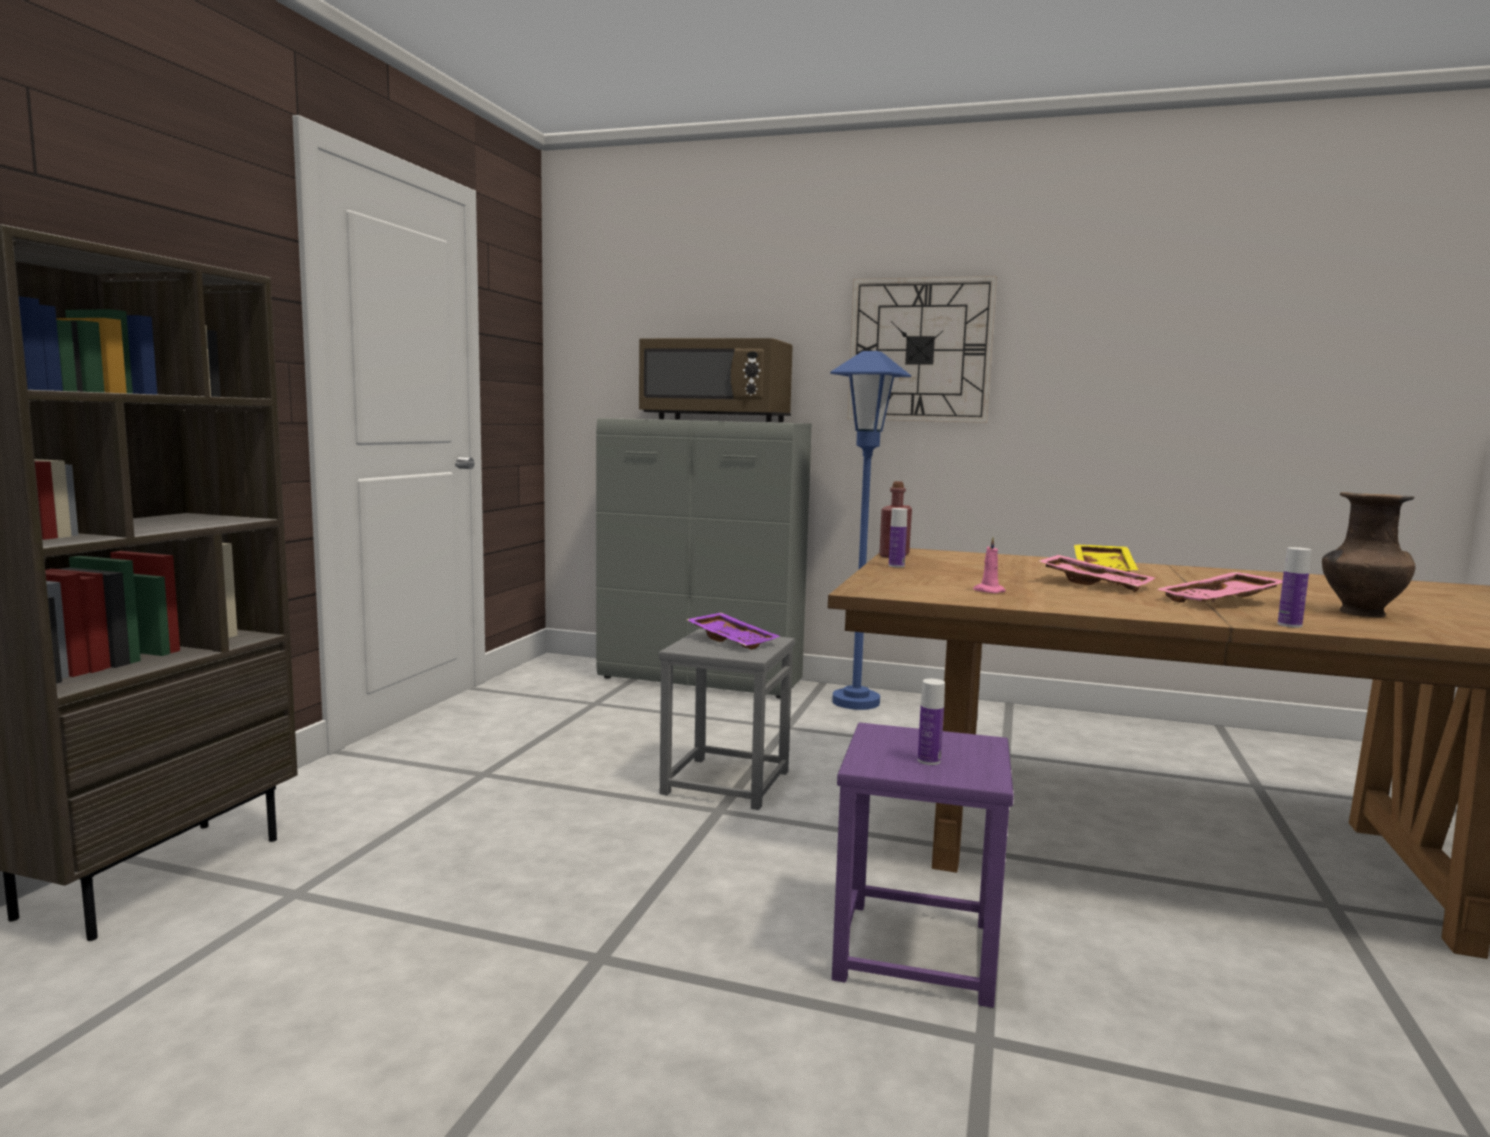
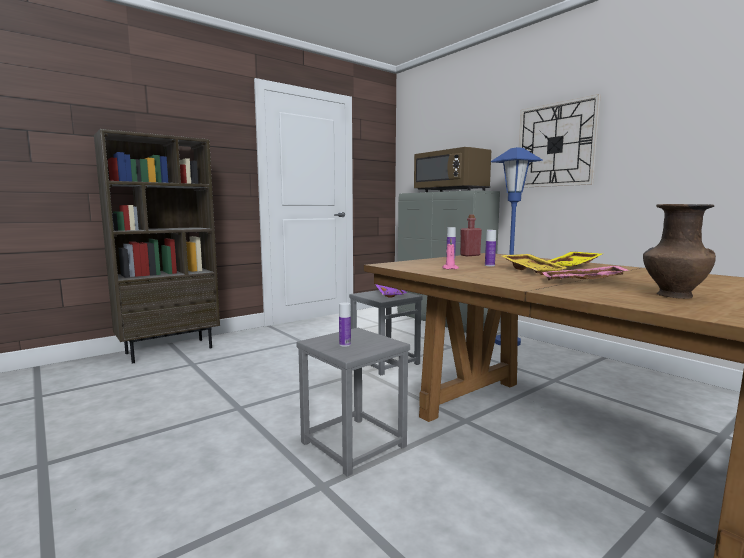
camera: 35 degrees right, 0 degrees up
purple stool [832,723,1014,1008] -> grey stool [296,328,410,477]
pink tray [1039,555,1155,592] -> yellow tray [500,254,567,275]
bottle [1278,547,1311,628] -> bottle moved to [485,230,496,266]

